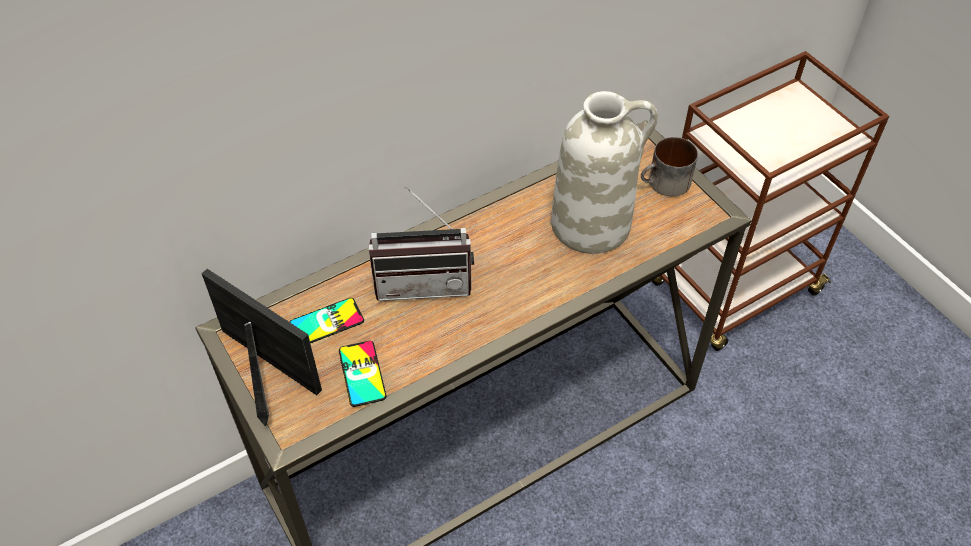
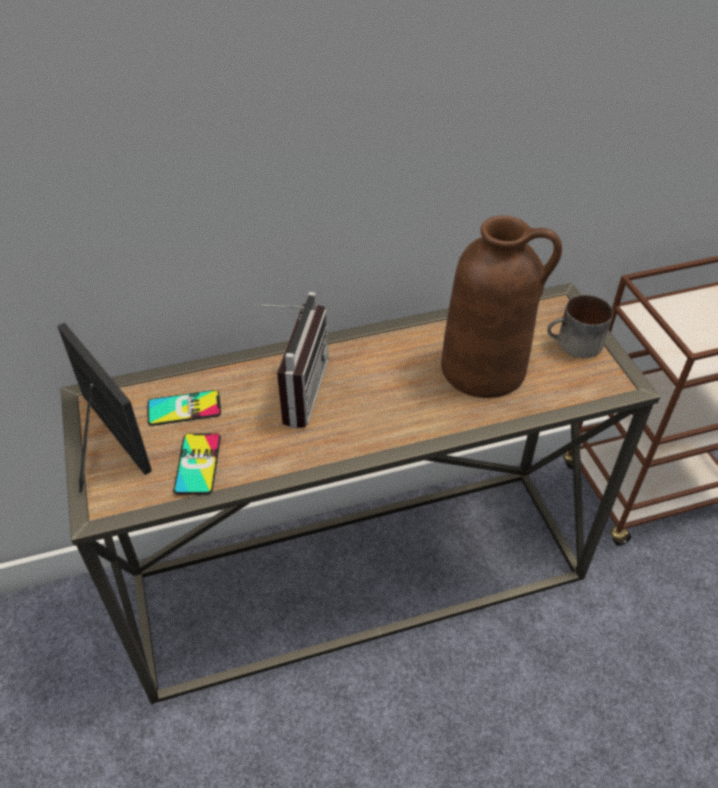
camera: 15 degrees right, 5 degrees down
radio [368,186,474,301] -> radio turned 90 degrees counterclockwise [254,292,328,429]
white vase [551,91,658,254] -> brown vase [441,215,562,398]

